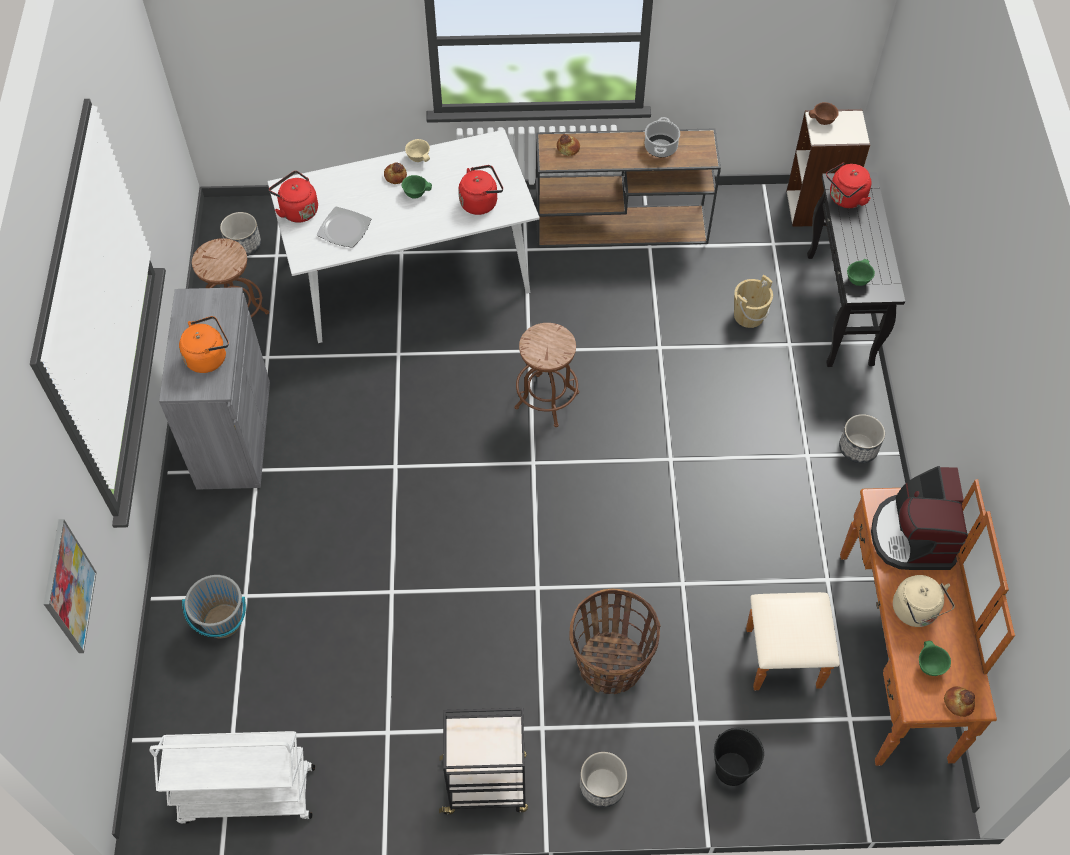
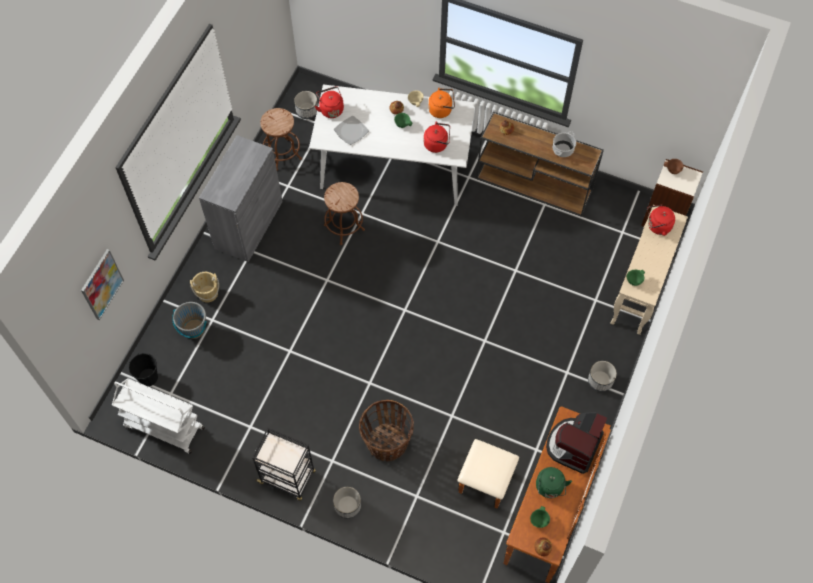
camera: 25 degrees right, 5 degrees up
orange kettle [179,316,229,373] -> orange kettle moved to [428,88,455,118]
brown stool [515,323,579,427] -> brown stool moved to [324,182,365,245]
black bucket [714,728,764,786] -> black bucket moved to [129,353,158,386]
beige bucket [734,275,773,328] -> beige bucket moved to [190,272,219,303]
black console table [807,172,905,367] -> beige console table [610,205,688,335]
beige kettle [893,575,955,627] -> green kettle [536,467,572,498]

